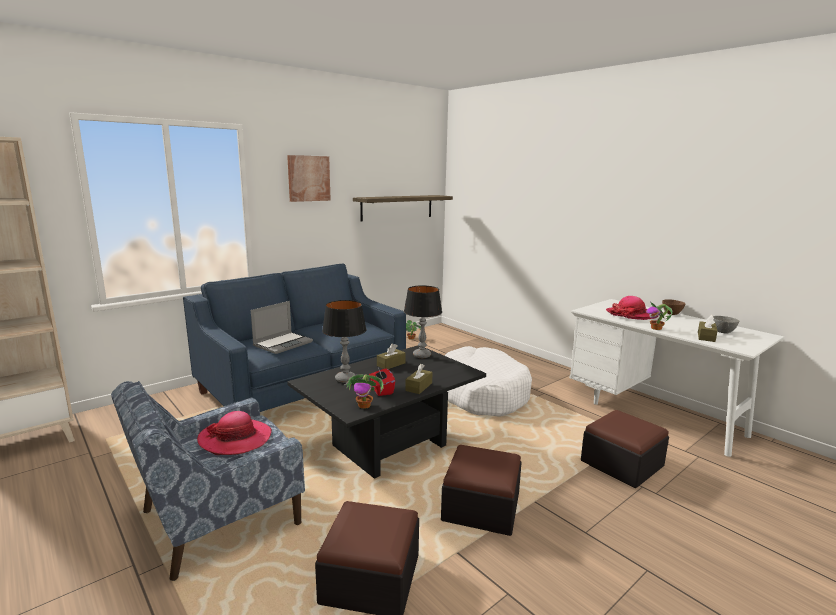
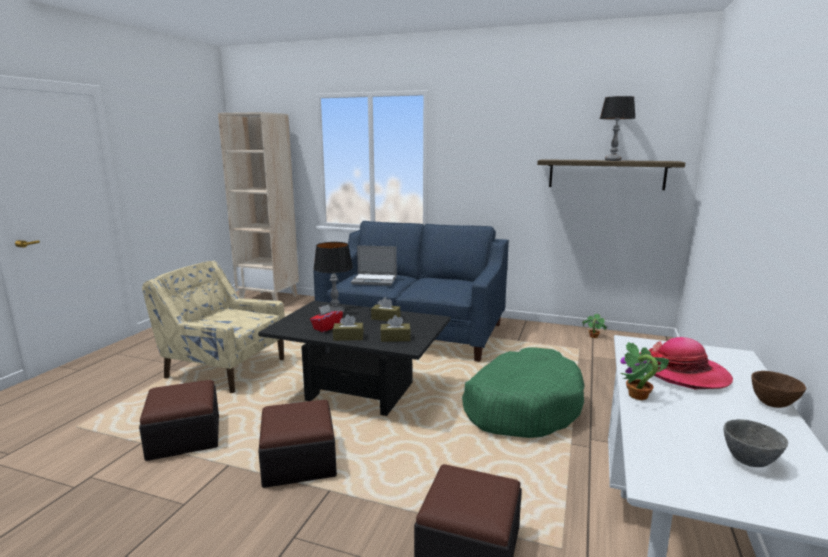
camera: 60 degrees right, 0 degrees up
blue armchair [111,381,305,581] -> beige armchair [142,261,285,393]
hat [197,411,272,455] -> none
picture [287,155,331,202] -> none
potted plant [345,374,384,409] -> none
table lamp [404,285,442,358] -> table lamp moved to [600,96,636,161]
white dog bed [444,346,532,417] -> green dog bed [462,347,585,438]
brown tissue box [698,315,718,342] -> brown tissue box moved to [380,315,411,342]

